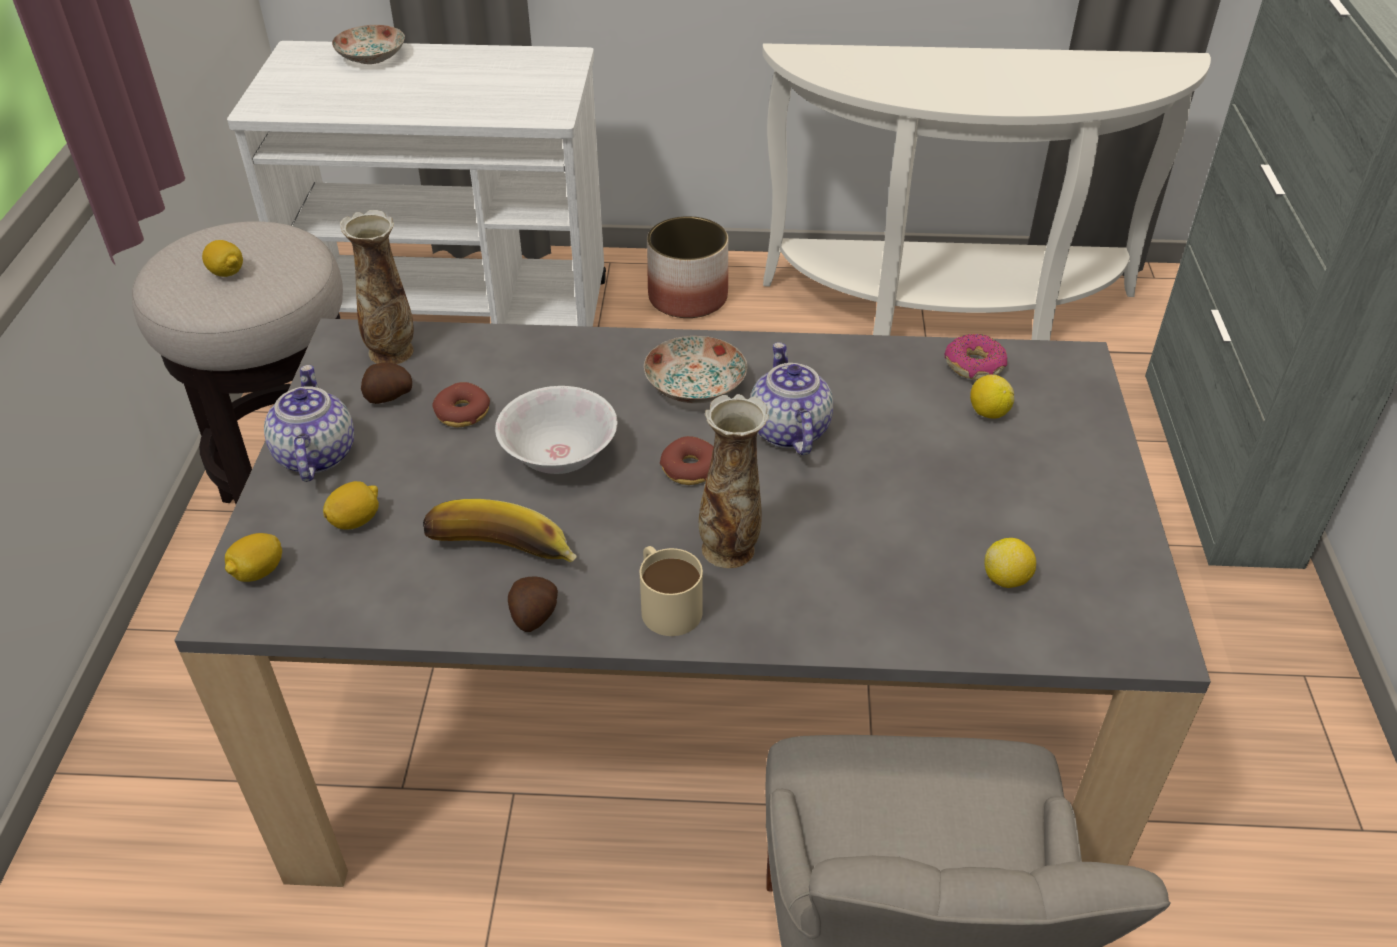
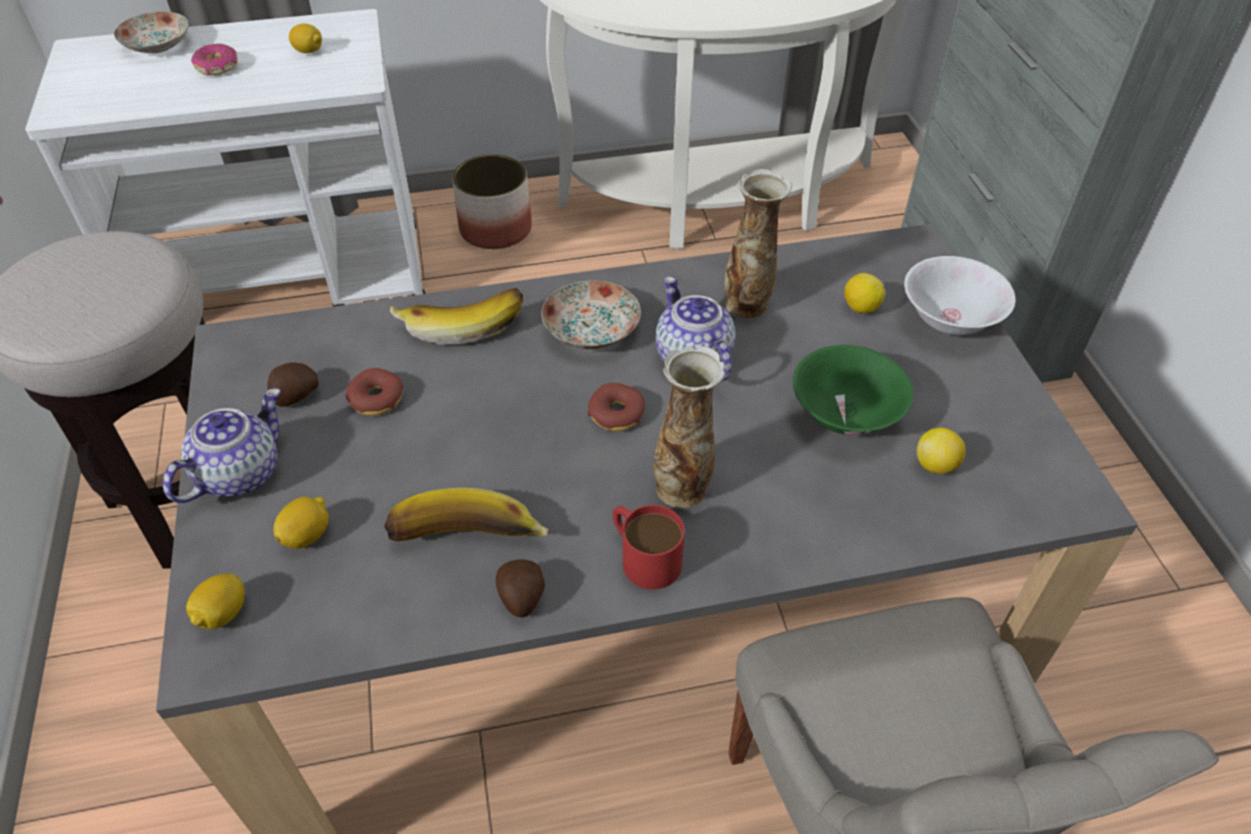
camera: 15 degrees left, 5 degrees up
lemon [202,240,243,277] -> lemon moved to [289,24,322,53]
teapot [264,365,354,482] -> teapot turned 60 degrees clockwise [163,388,281,503]
vase [340,210,414,364] -> vase moved to [724,169,792,318]
white bowl [495,386,617,474] -> white bowl moved to [904,256,1016,335]
beige mug [640,546,703,636] -> red mug [613,505,685,590]
donut [945,334,1007,380] -> donut moved to [191,44,238,75]
none -> banana [390,288,523,345]
none -> green bowl [793,345,913,435]

